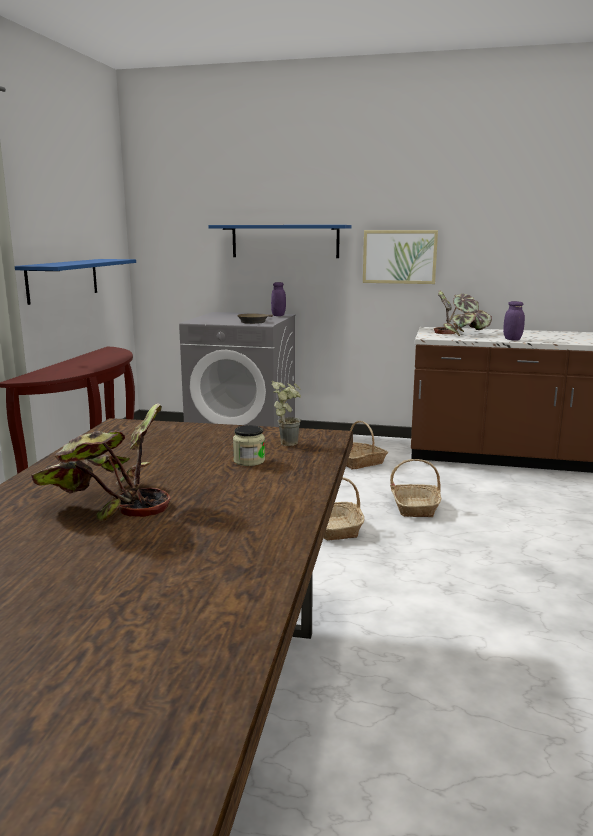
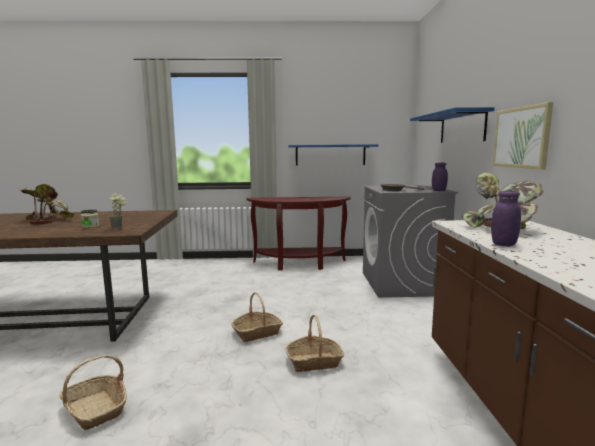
camera: 75 degrees right, 5 degrees down
basket [346,421,388,469] -> basket moved to [60,355,127,430]

